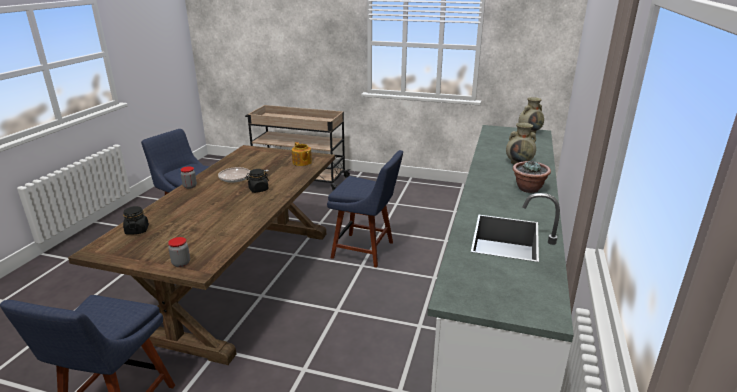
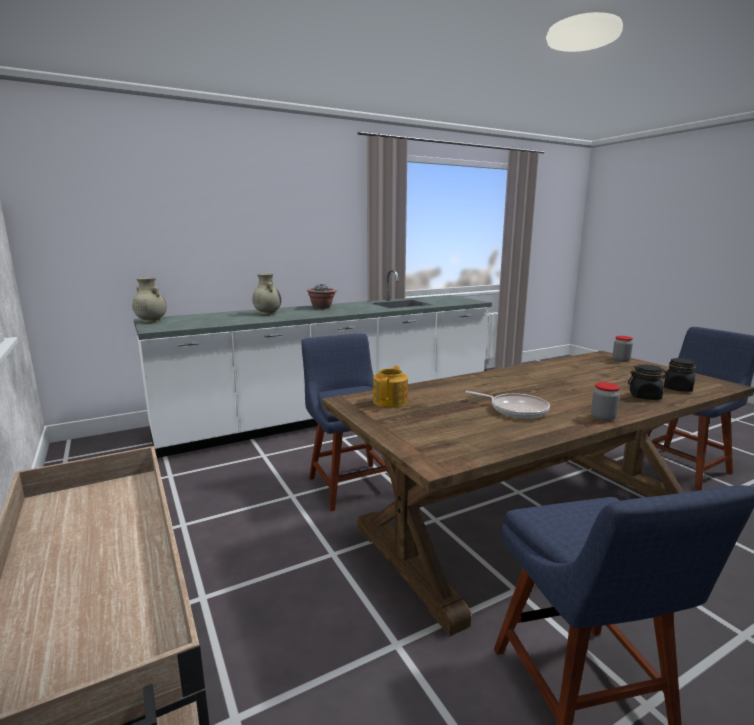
camera: 135 degrees left, 10 degrees down
black jar [246,169,269,193] -> black jar moved to [628,365,669,400]

